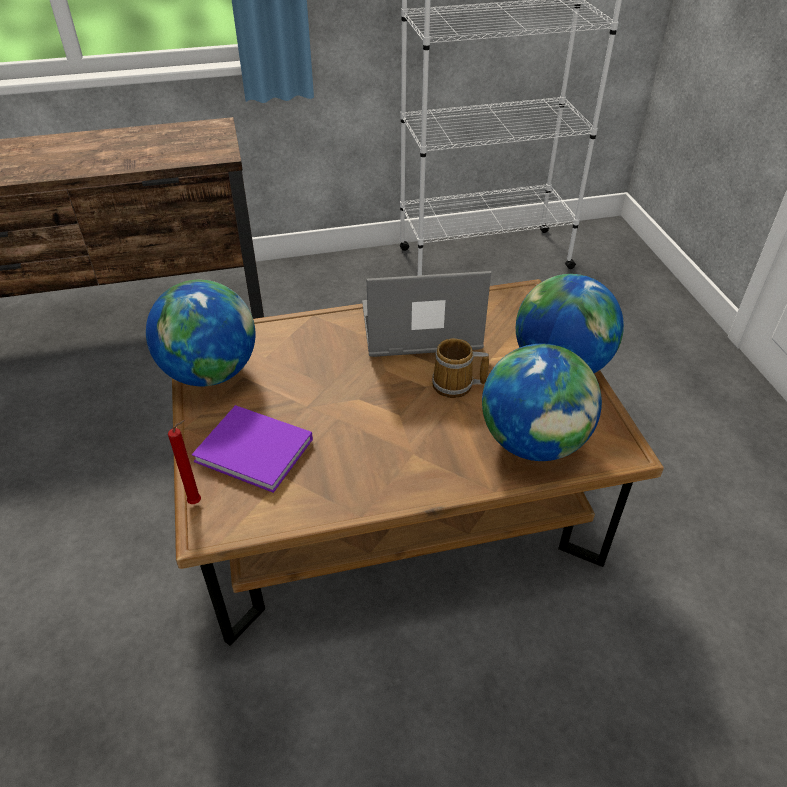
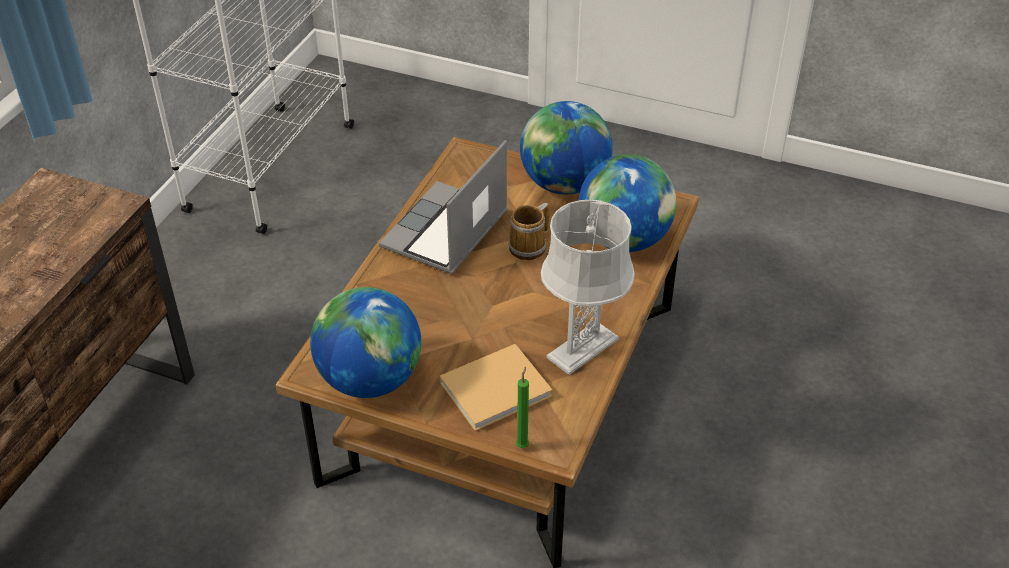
camera: 55 degrees left, 0 degrees up
red candle [168,420,201,504] -> green candle [516,367,529,448]
purple book [192,405,313,493] -> beige book [440,344,552,431]
none -> grey table lamp [541,199,635,375]

